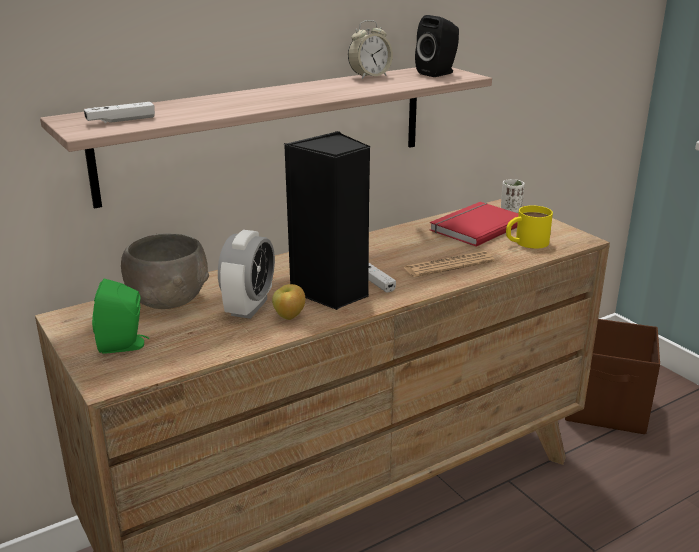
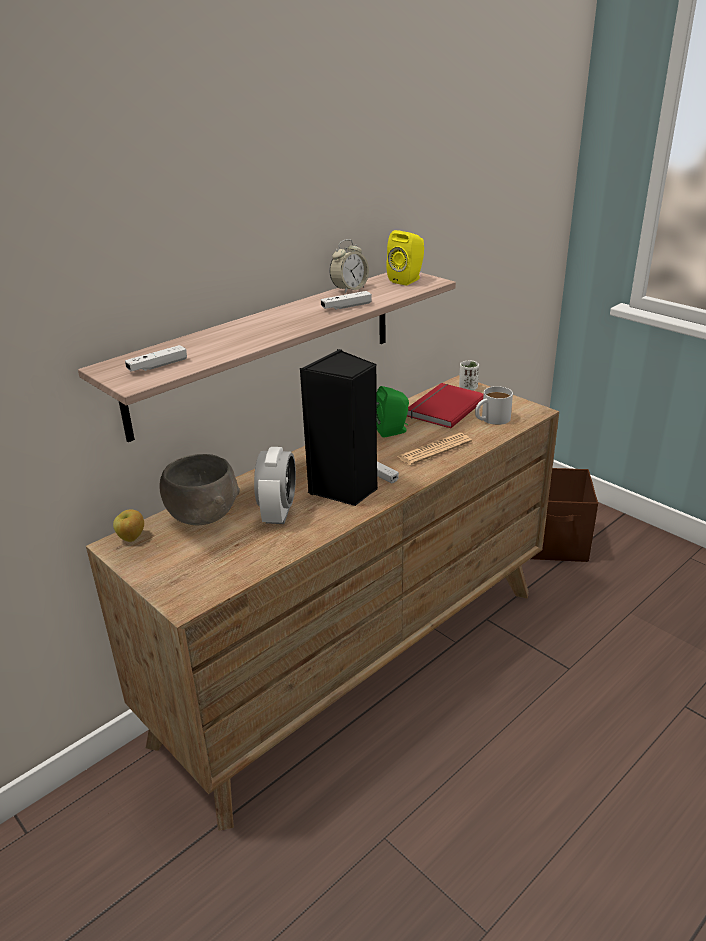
camera: 10 degrees left, 5 degrees up
green speaker [92,279,149,354] -> green speaker moved to [376,386,409,438]
apple [272,284,305,320] -> apple moved to [113,510,144,542]
black speaker [415,15,459,77] -> yellow speaker [386,230,424,285]
yellow mug [506,206,553,249] -> white mug [475,386,513,425]
none -> white game controller [321,291,372,310]

